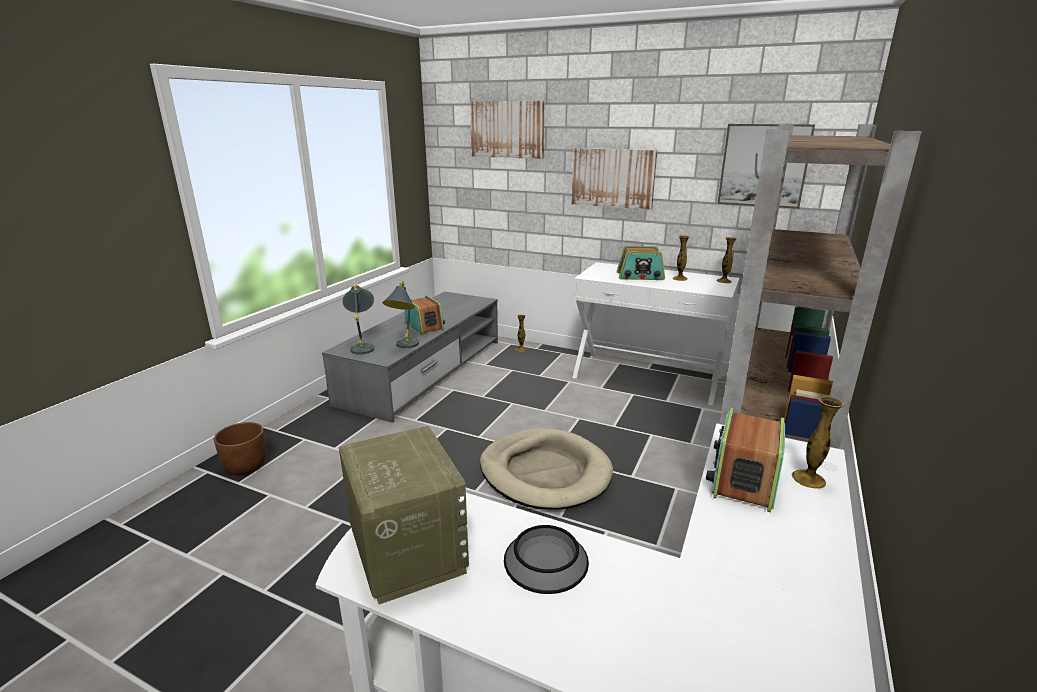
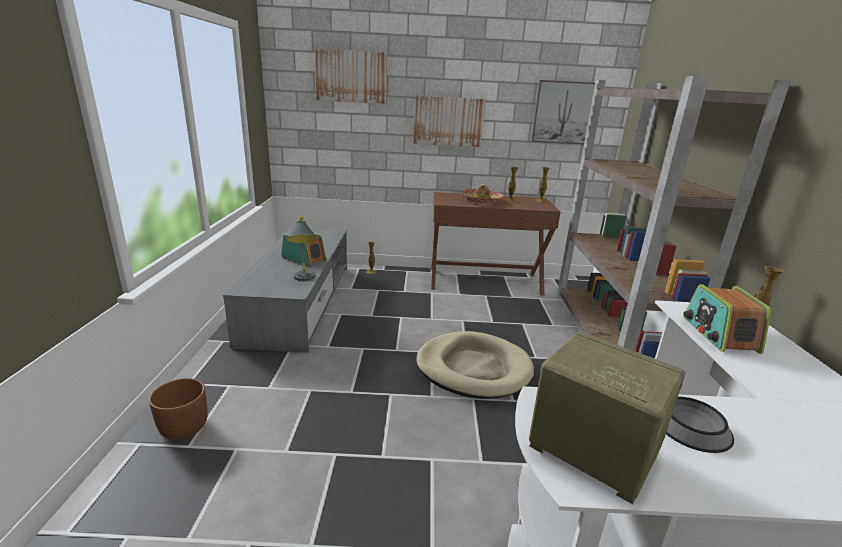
camera: 25 degrees left, 0 degrees up
grey table lamp [342,284,374,354] -> none
white console table [572,262,739,406] -> brown console table [431,192,561,296]
radio [617,246,665,280] -> hat [461,184,504,204]

